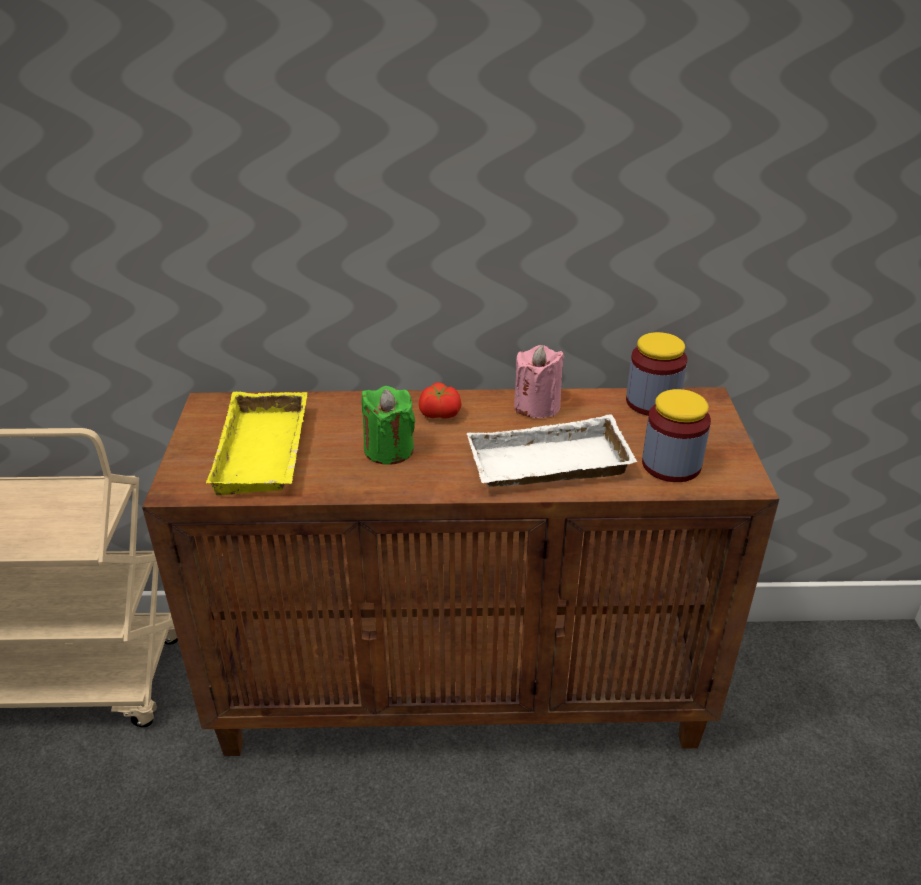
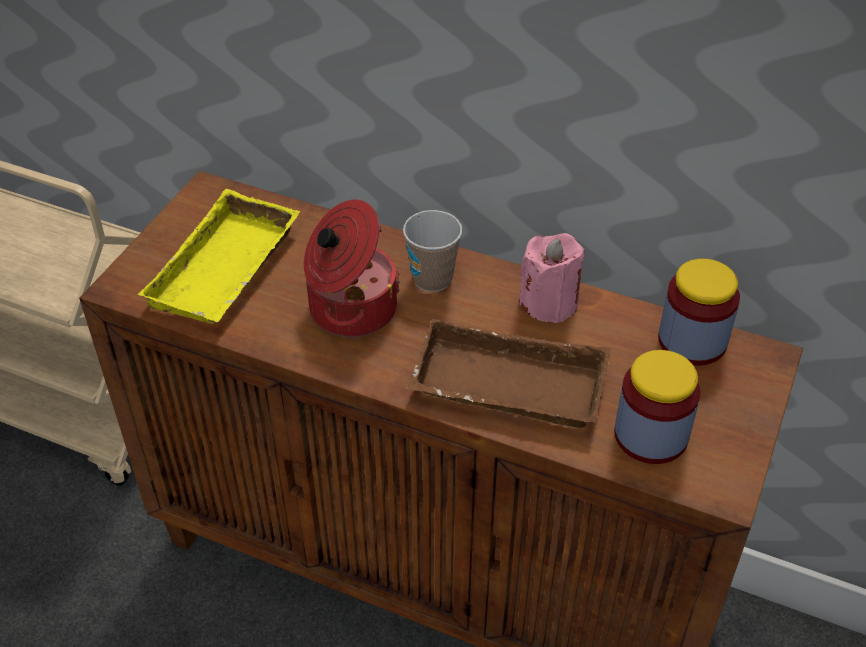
camera: 25 degrees right, 10 degrees up
green candle [362,386,415,465] -> cooking pot [304,199,400,337]
tomato [419,382,462,419] -> cup [403,210,462,292]
white tray [466,415,637,487] -> brown tray [407,318,611,428]

